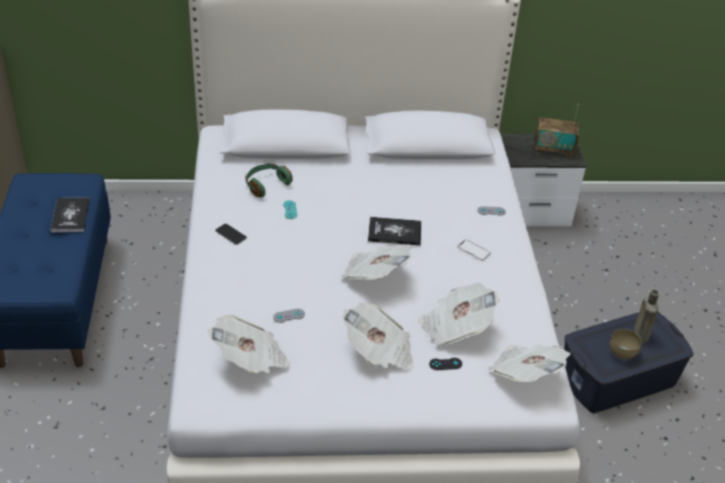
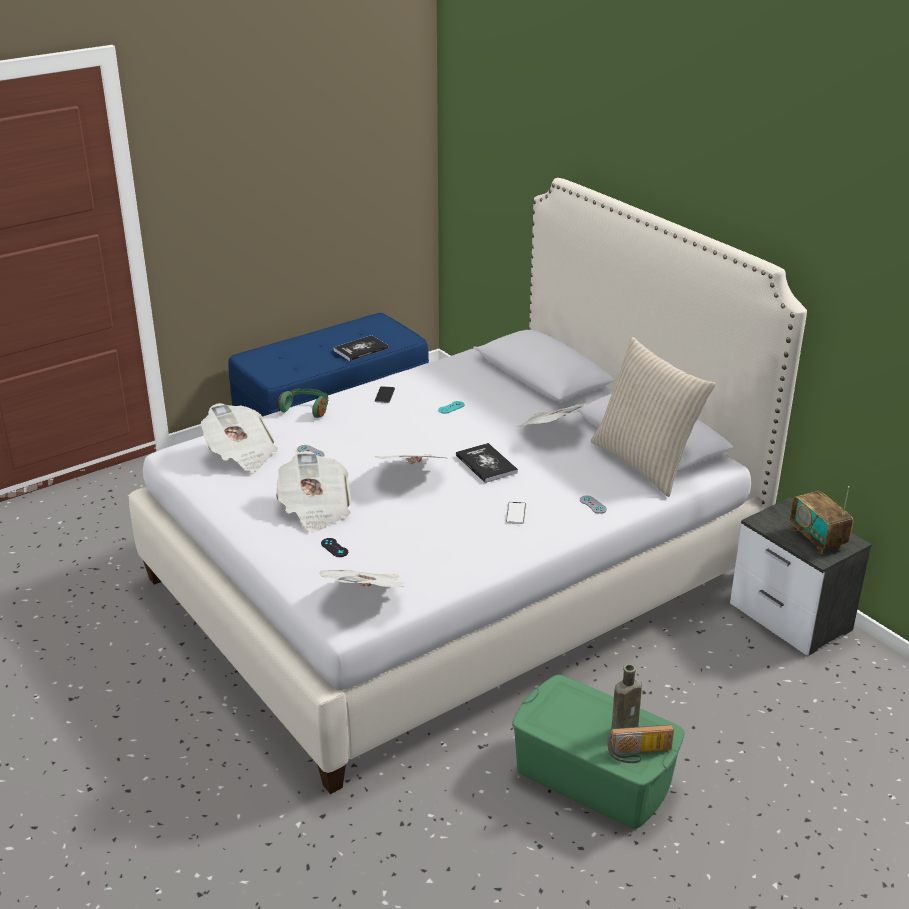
camera: 60 degrees right, 10 degrees down
green headphones [245,163,293,197] -> green headphones moved to [278,389,328,418]
newspaper [418,283,500,346] -> newspaper moved to [517,402,588,427]
blue storage box [564,312,693,413] -> green storage box [512,675,684,829]
brown bowl [610,329,642,359] -> none
none -> beige pillow [591,337,715,497]
none -> radio [607,725,674,763]

